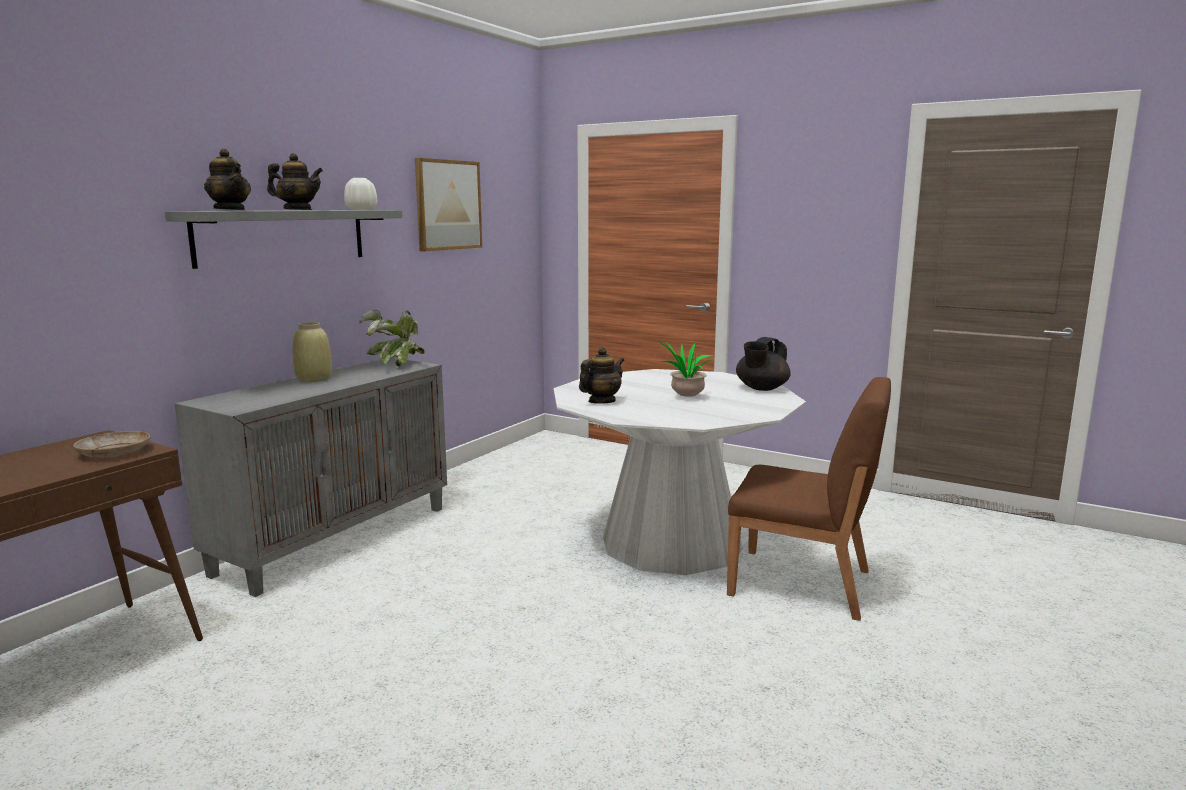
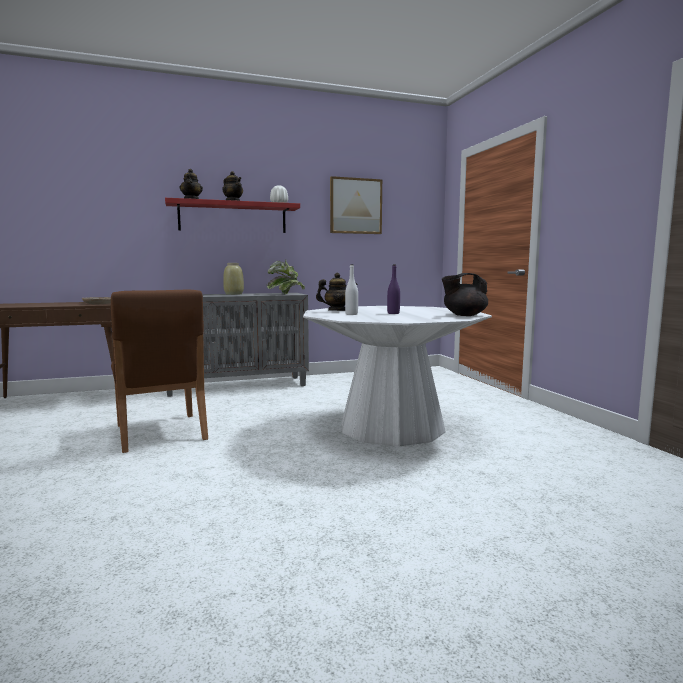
camera: 40 degrees right, 5 degrees down
grey shelf [165,210,403,269] -> red shelf [165,198,300,233]
potted plant [659,342,715,397] -> purple bottle [387,264,400,314]
brown chair [727,377,891,621] -> brown chair moved to [111,290,208,453]
none -> white bottle [345,264,358,315]

